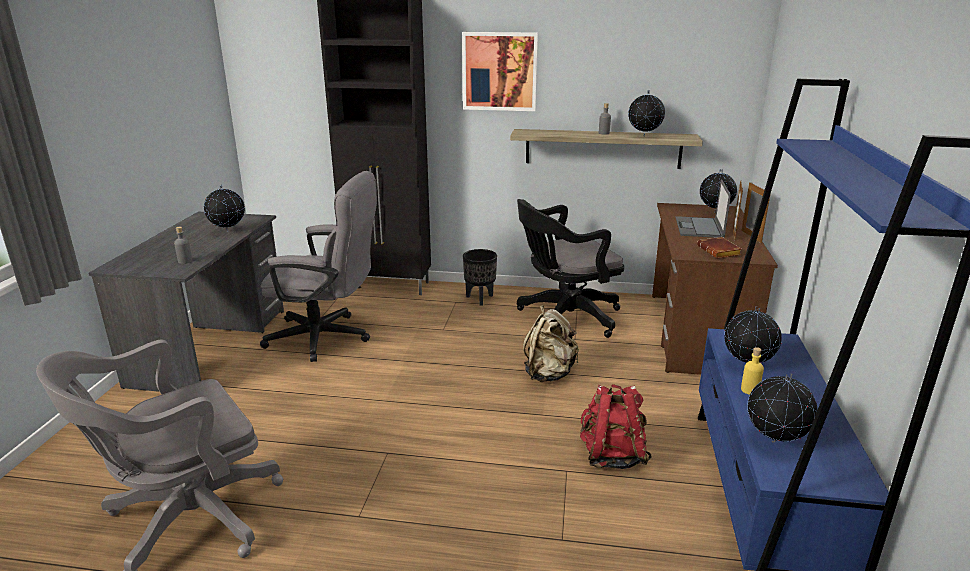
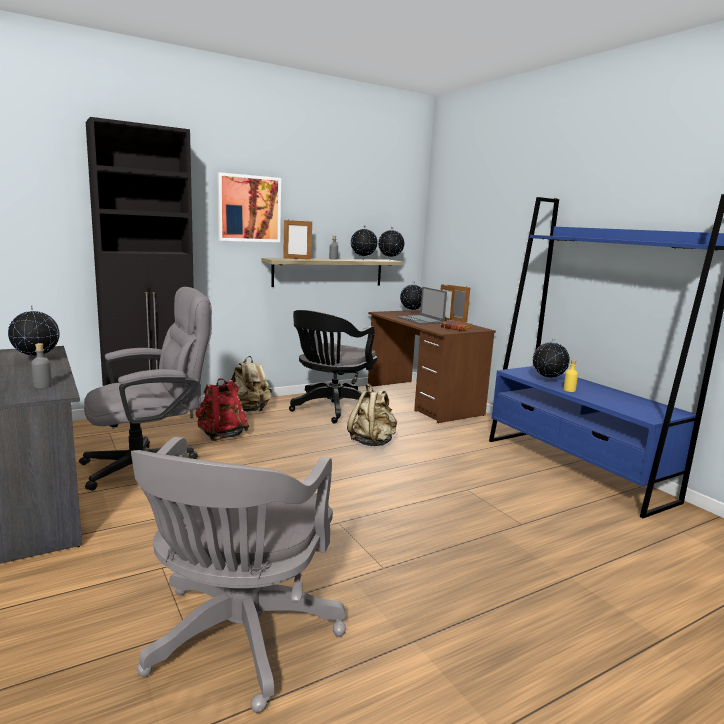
camera: 40 degrees left, 10 degrees down
black planter [463,249,497,306] -> beige backpack [231,356,272,412]
red backpack [580,384,652,469] -> red backpack moved to [196,378,249,441]
globe [747,374,818,443] -> globe moved to [378,227,404,261]
none -> picture frame [283,219,312,260]

